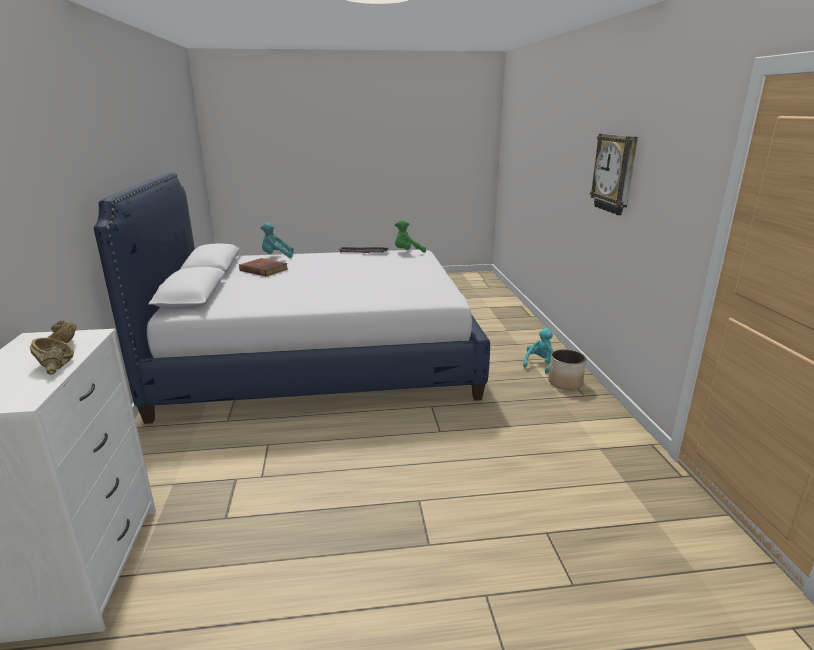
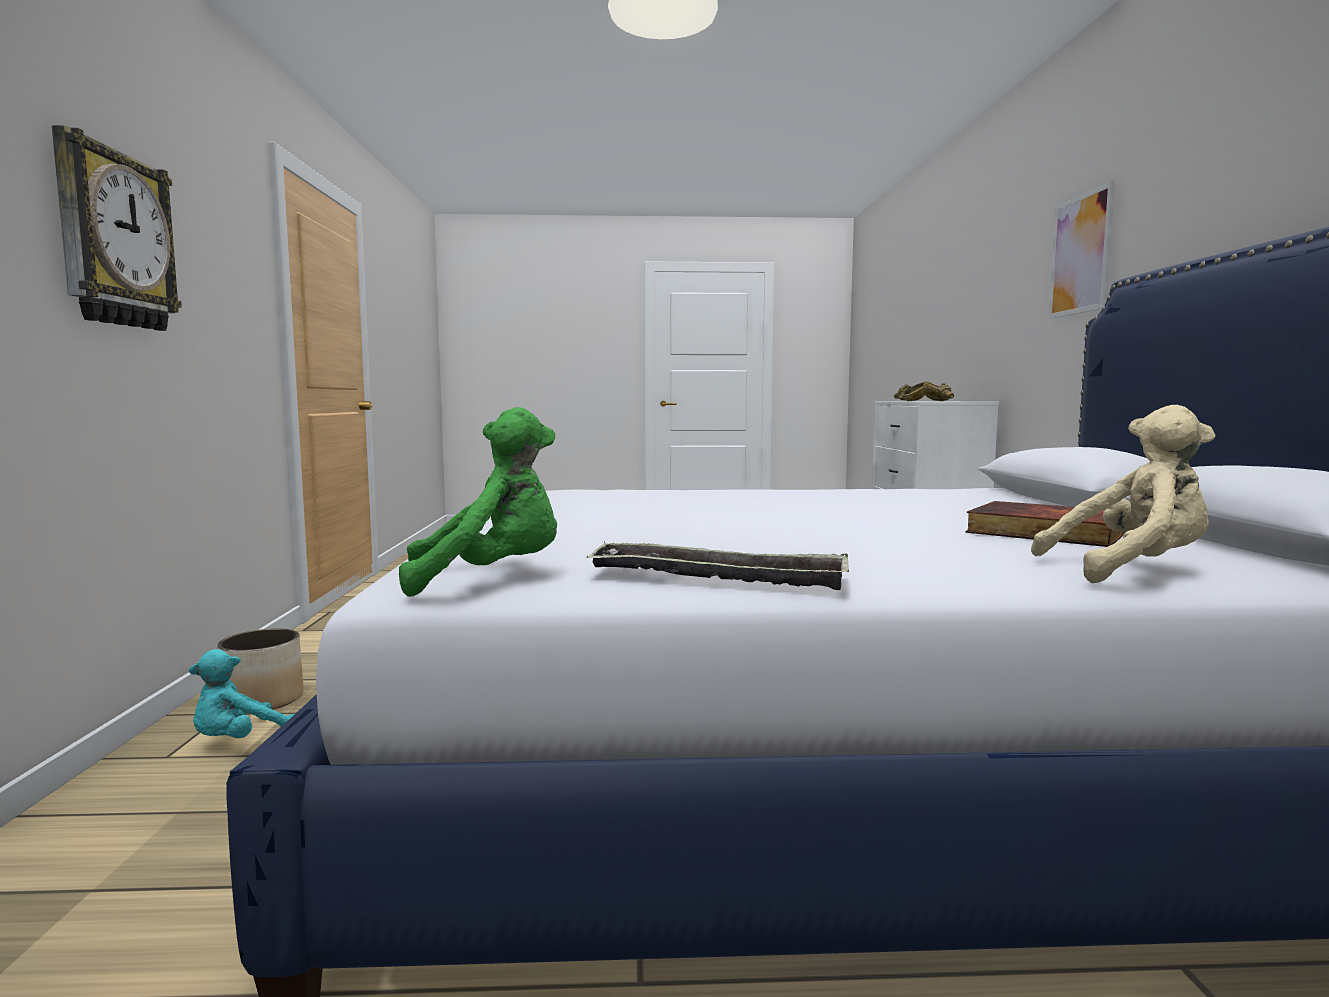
camera: 175 degrees left, 15 degrees down
turquoise plush toy [260,222,294,258] -> beige plush toy [1031,405,1216,583]
none -> picture [1048,181,1115,319]

